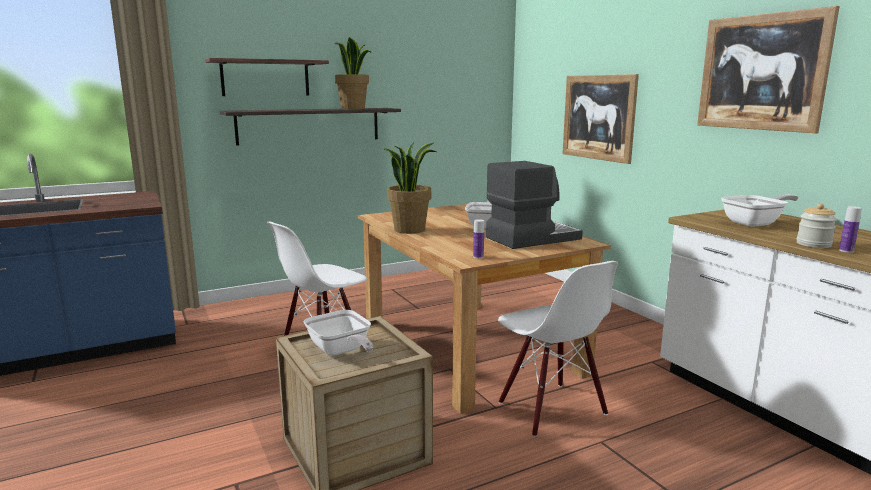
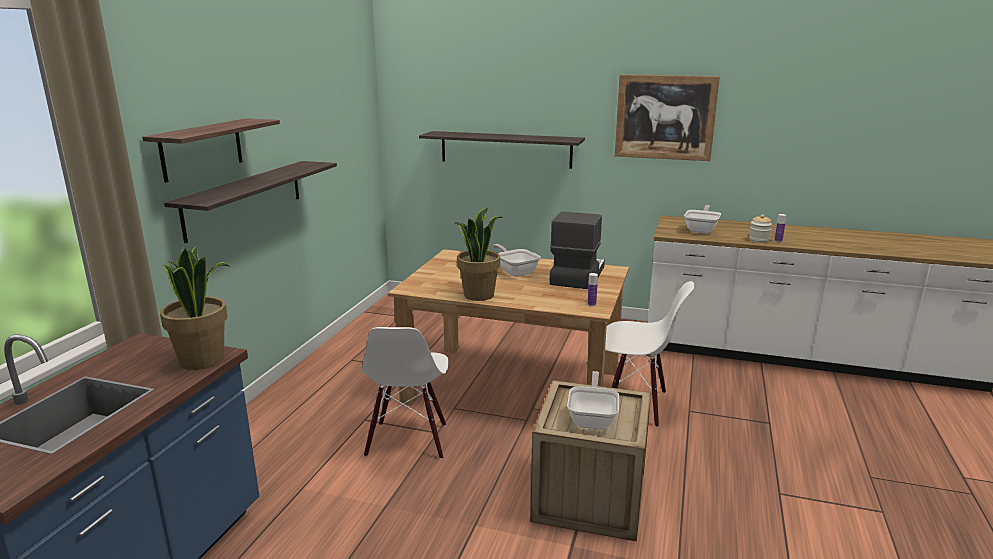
camera: 45 degrees left, 5 degrees up
frying pan [304,310,373,356] -> frying pan turned 90 degrees counterclockwise [567,371,619,429]
potted plant [335,37,372,109] -> potted plant moved to [160,246,231,370]
picture [562,74,639,164] -> shelf [419,131,585,169]

